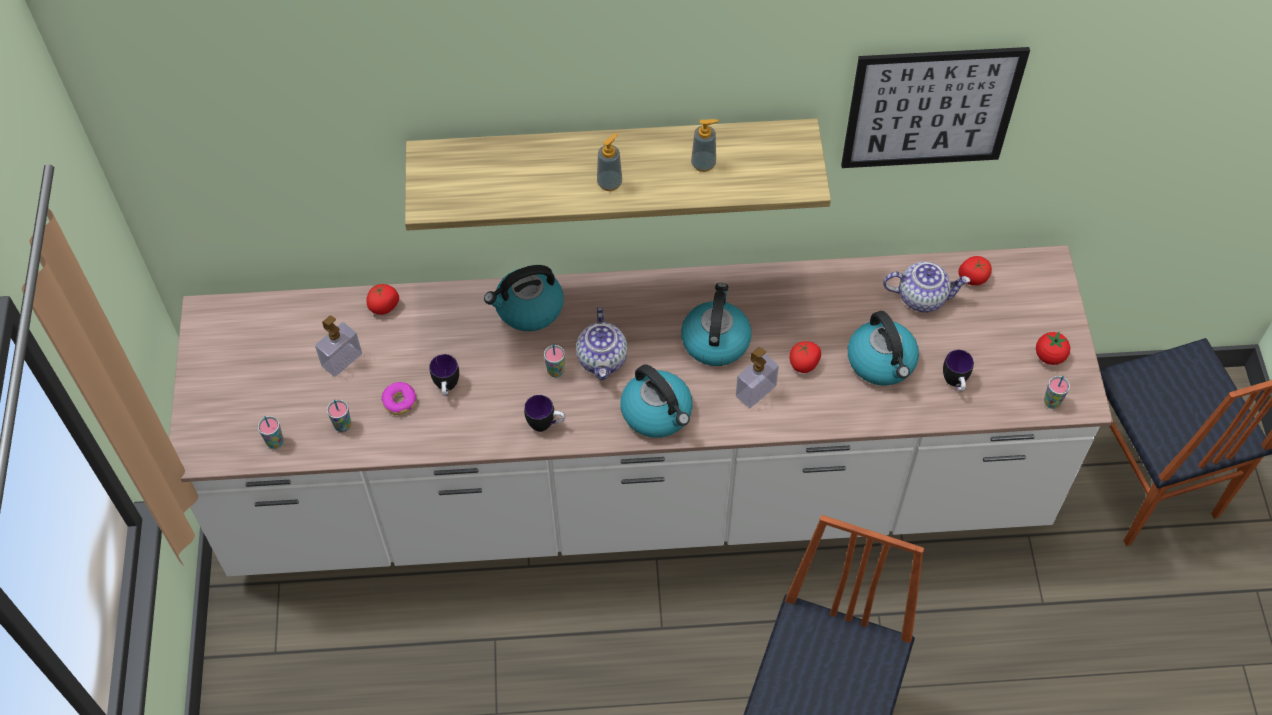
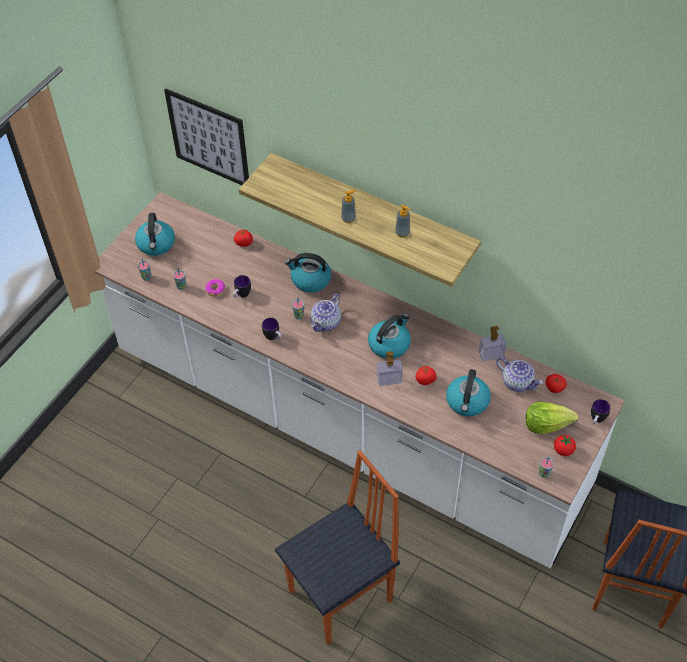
camera: 35 degrees right, 5 degrees down
soap dispenser [315,315,362,377] -> soap dispenser moved to [479,326,506,361]
kettle [620,364,693,438] -> kettle moved to [135,213,175,256]
picture [841,47,1030,168] -> picture moved to [164,89,249,185]
mug [943,350,974,391] -> mug moved to [591,399,611,424]
none -> lettuce [526,402,579,434]

